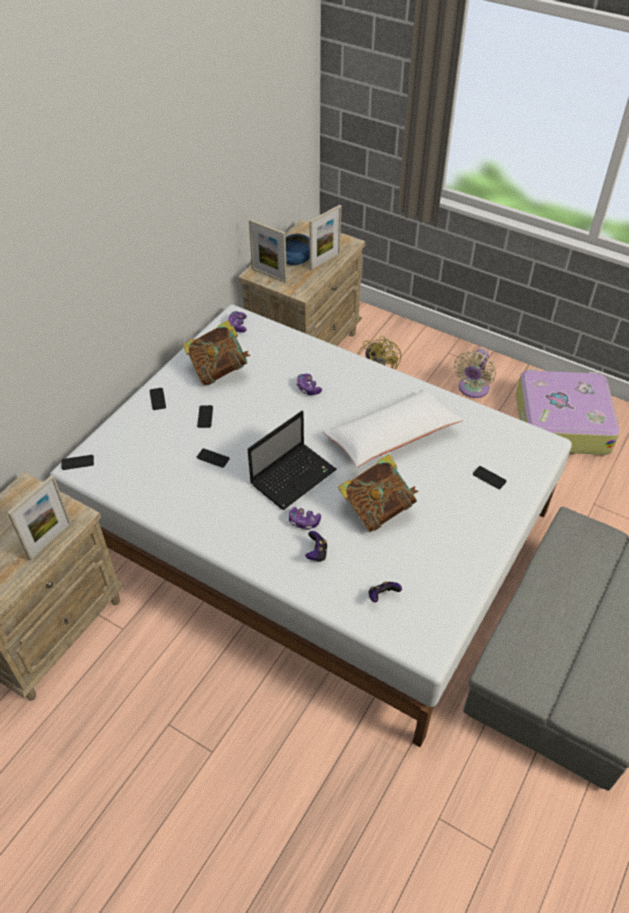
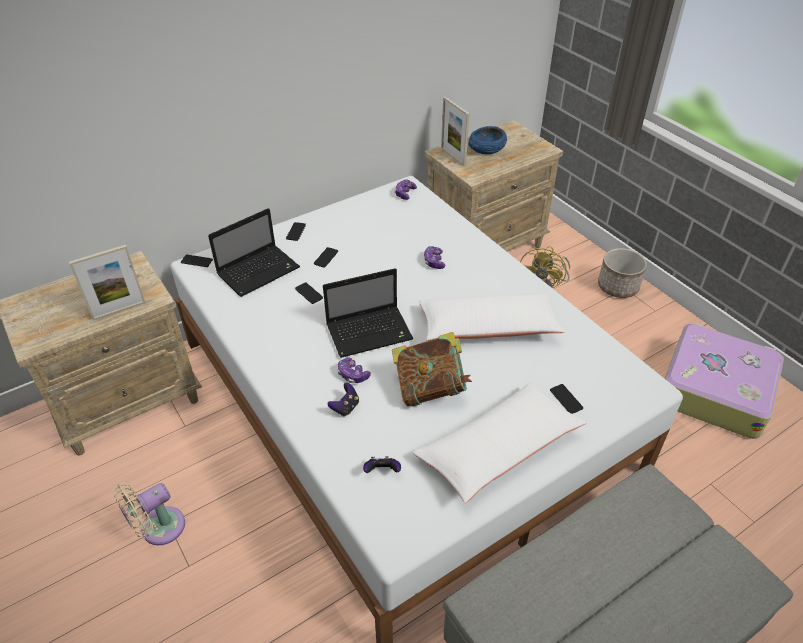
camera: 25 degrees right, 5 degrees down
book [182,320,251,386] -> none
picture frame [309,205,341,271] -> none
beige fan [454,349,496,398] -> beige fan moved to [113,483,185,545]
none -> laptop [208,208,300,297]
none -> white pillow [413,382,587,503]
none -> planter [598,248,647,298]

